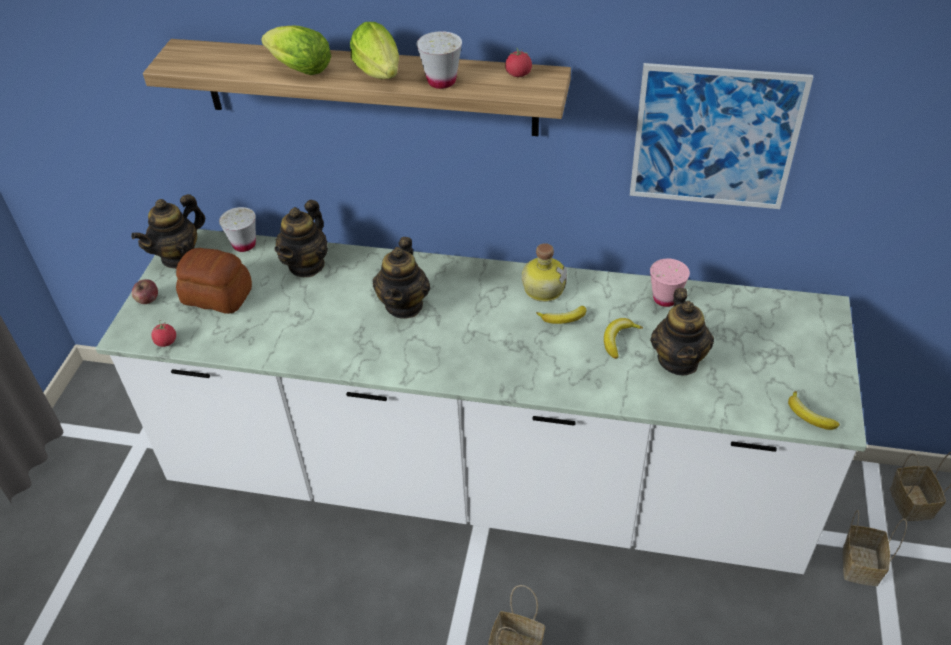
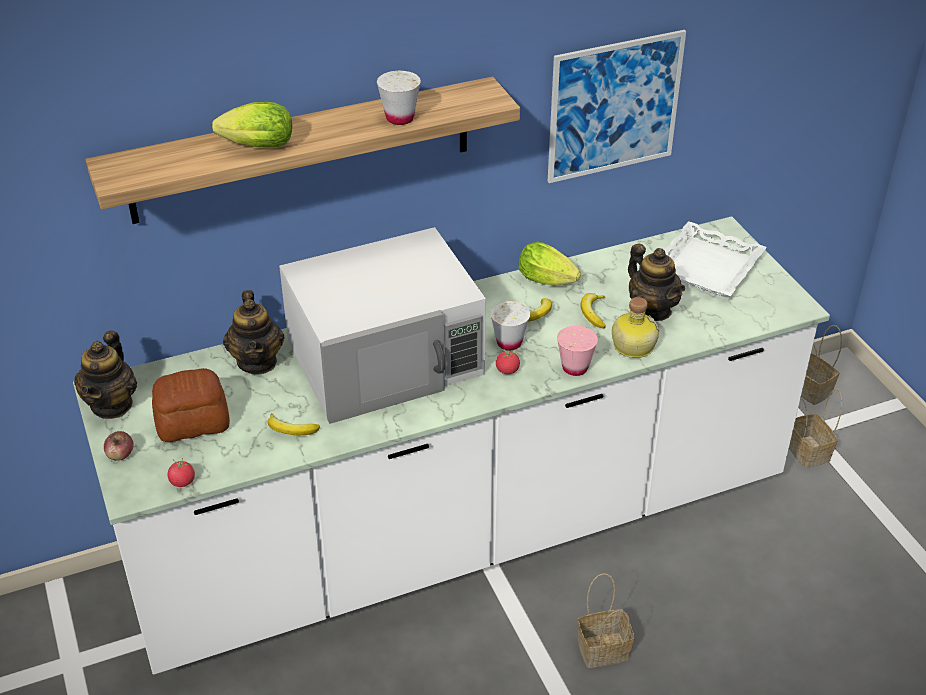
camera: 35 degrees left, 5 degrees down
white cup [219,207,256,252] -> white cup moved to [490,301,530,350]
lettuce [350,22,399,79] -> lettuce moved to [518,241,581,285]
teapot [373,237,430,319] -> white microwave [279,227,486,424]
tomato [505,48,532,77] -> tomato moved to [496,350,520,374]
bottle [522,243,567,302] -> bottle moved to [612,297,660,358]
pink cup [650,259,690,307] -> pink cup moved to [557,326,598,376]
banana [788,391,840,430] -> banana moved to [268,413,320,435]
none -> white tray [664,221,767,297]

